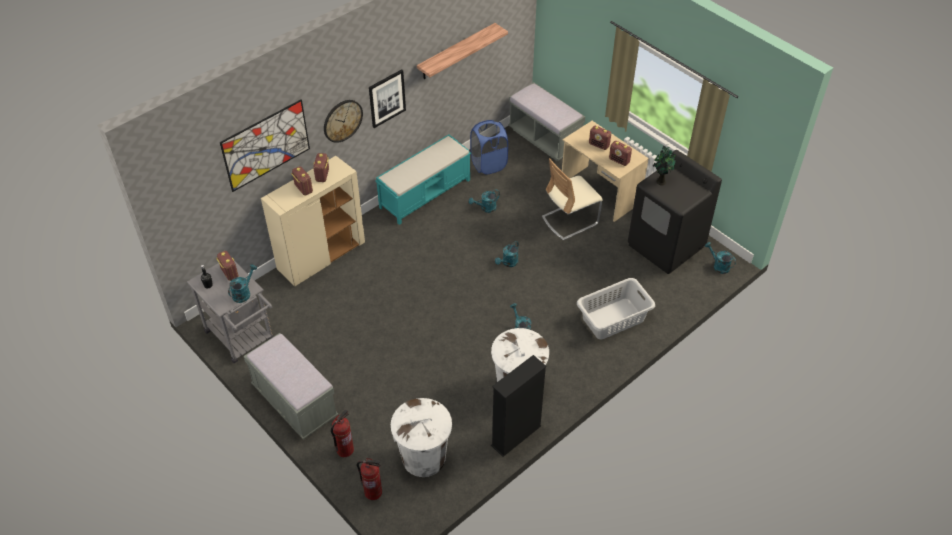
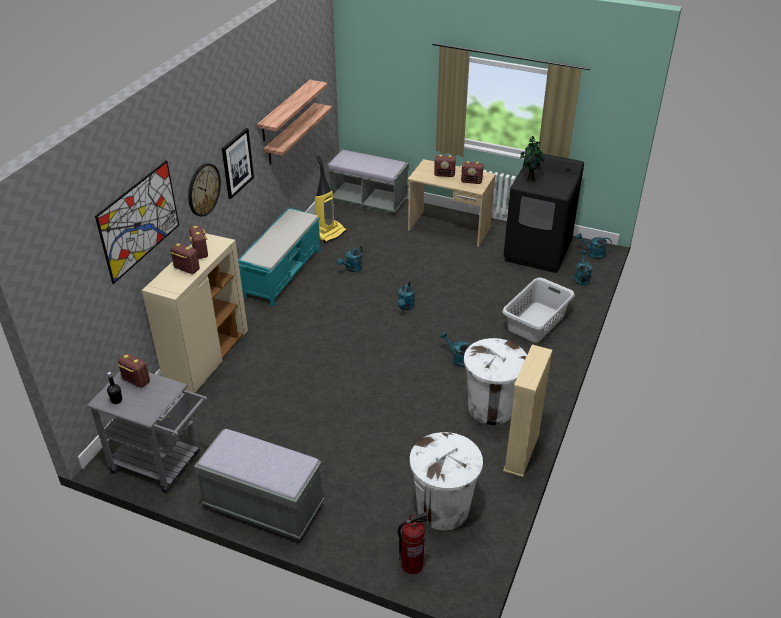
camera: 25 degrees left, 10 degrees down
turquoise watering can [228,265,257,303] -> turquoise watering can moved to [574,250,592,285]
fire extinguisher [331,409,354,457] -> none
blue laundry basket [470,120,508,175] -> vacuum cleaner [315,155,347,243]
black bookcase [491,355,547,457] -> beige bookcase [503,345,552,477]
beige chair [542,158,603,240] -> none
none -> shelf [264,103,332,165]

